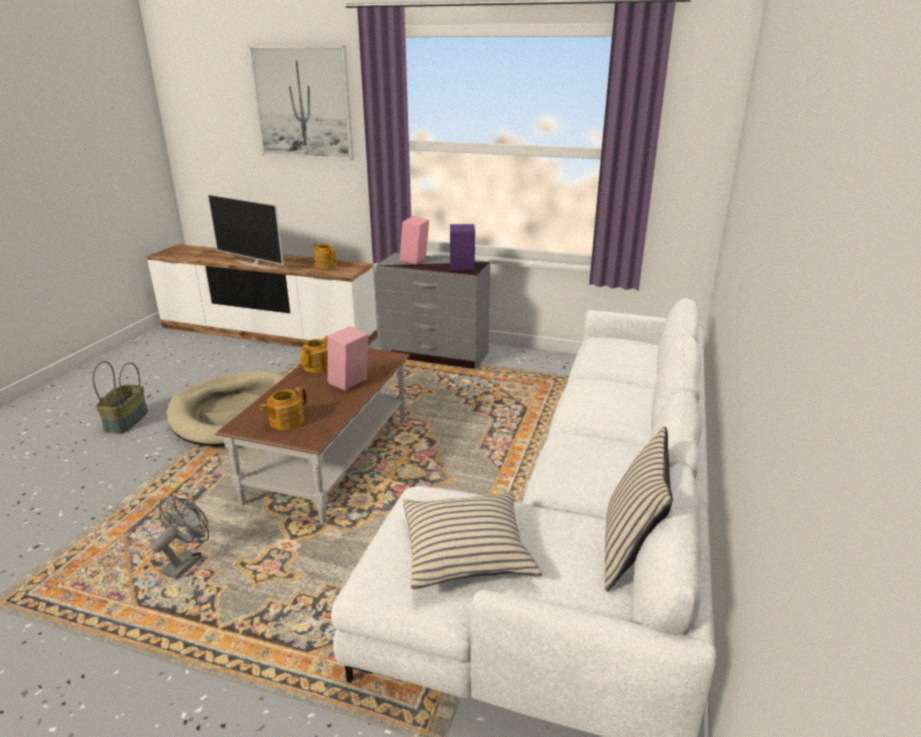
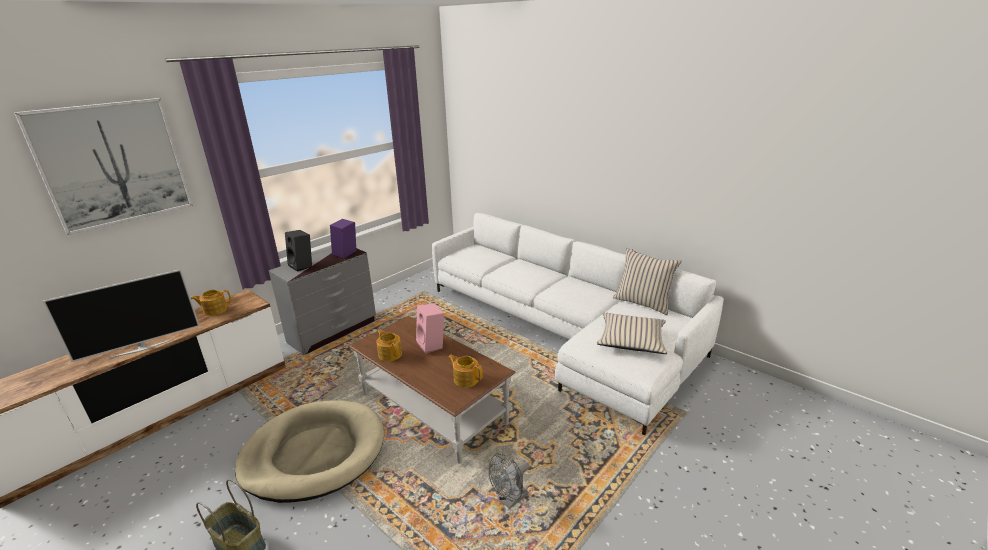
camera: 65 degrees left, 0 degrees up
grey fan [151,497,209,579] -> grey fan turned 90 degrees counterclockwise [489,453,530,509]
teapot [260,386,307,430] -> teapot turned 150 degrees clockwise [449,355,483,388]
pink speaker [400,216,429,264] -> black speaker [285,230,312,272]

